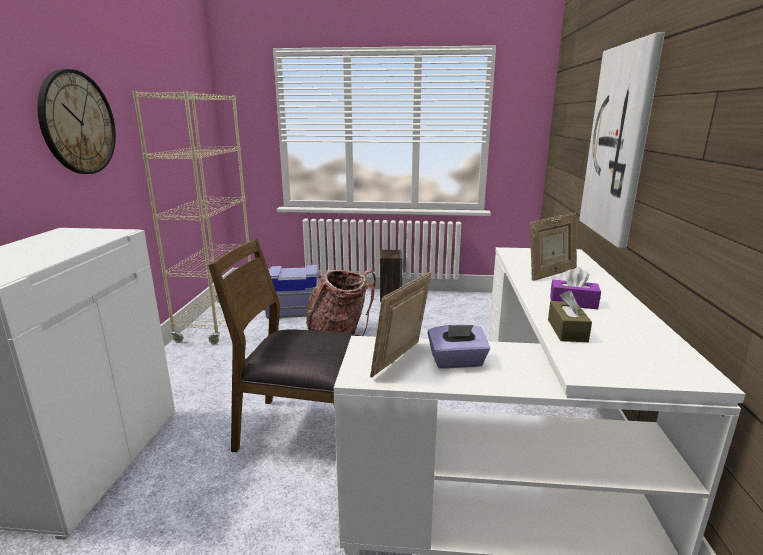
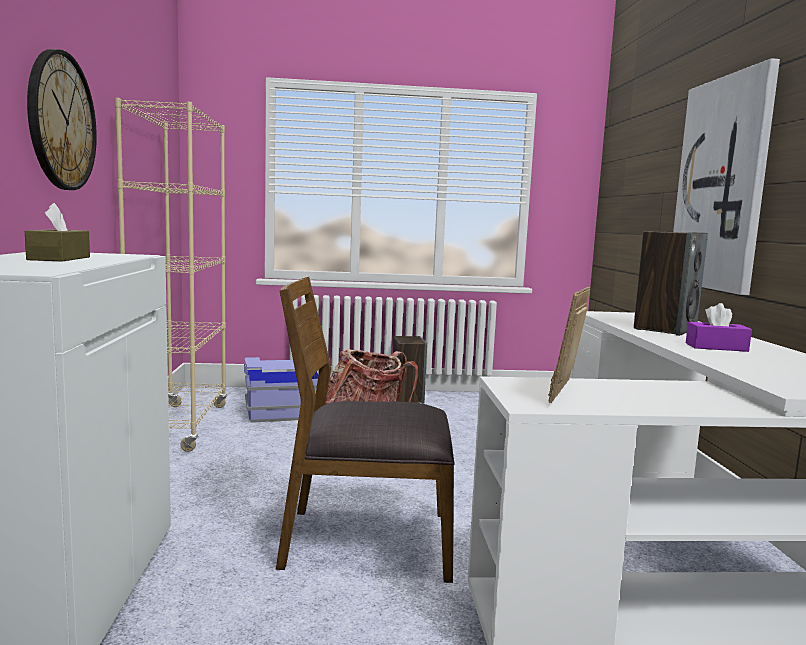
camera: 10 degrees left, 10 degrees down
purple tissue box [428,324,490,369] -> none
picture frame [530,213,577,281] -> speaker [634,231,708,336]
brown tissue box [548,290,592,342] -> brown tissue box moved to [25,203,90,261]

